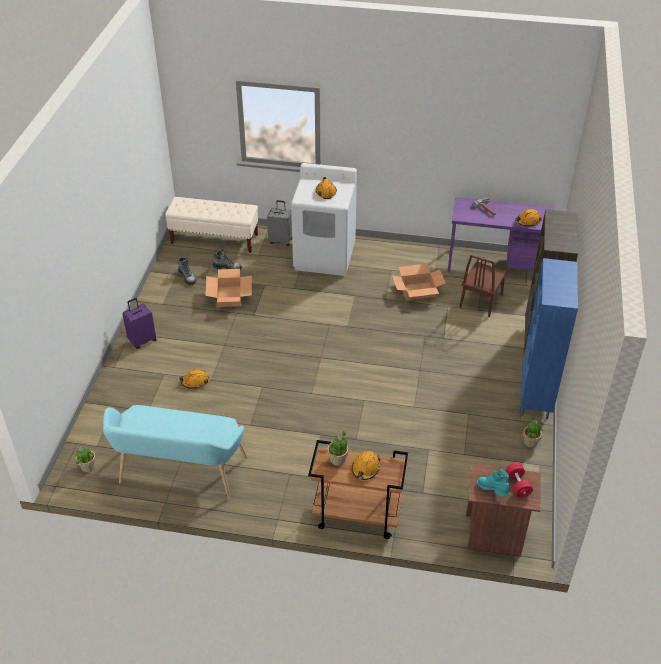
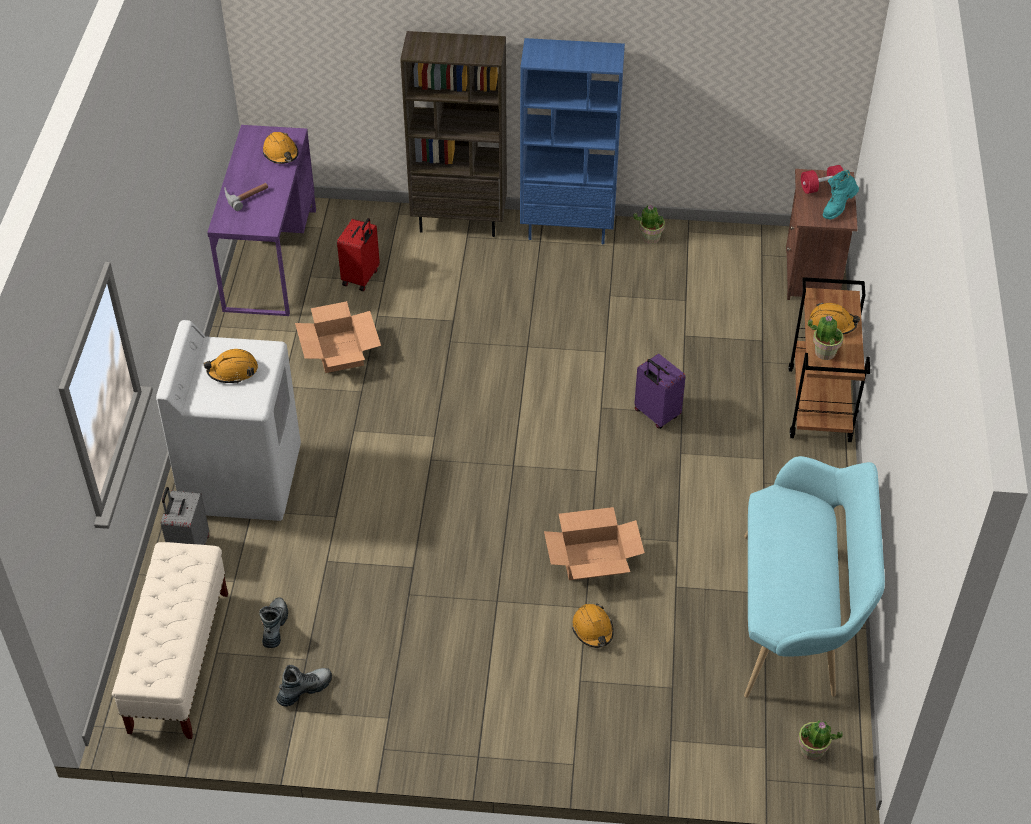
camera: 95 degrees left, 5 degrees up
purple suitcase [122,298,157,349] -> purple suitcase moved to [634,354,686,429]
cardboard box [205,269,252,307] -> cardboard box moved to [544,507,645,580]
brown chair [459,255,508,317] -> red suitcase [337,218,380,291]

